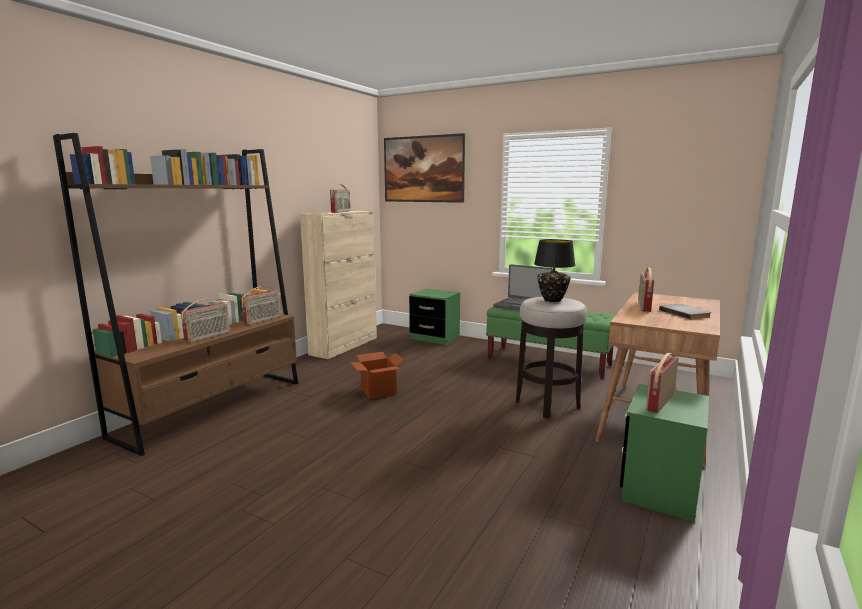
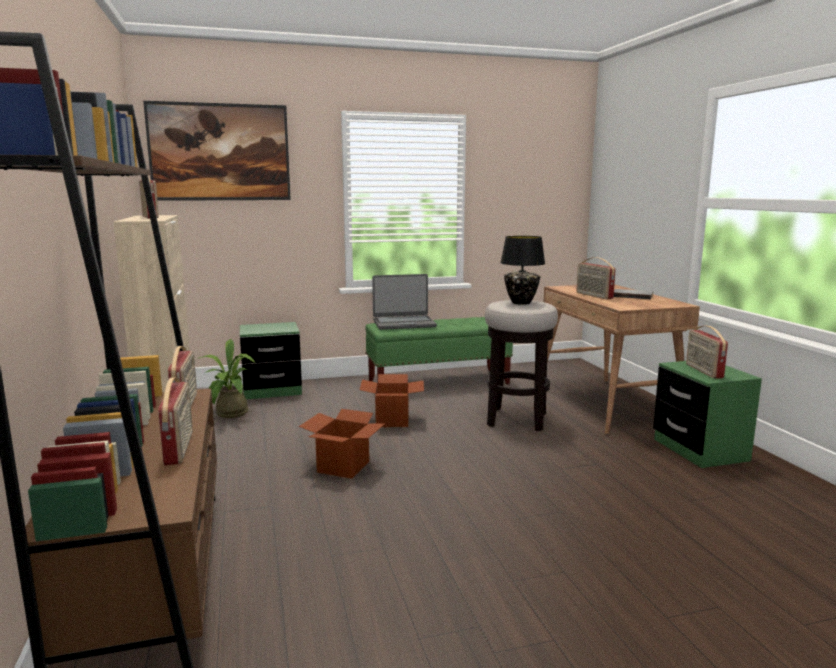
camera: 45 degrees left, 0 degrees up
none -> potted plant [199,339,255,418]
none -> cardboard box [360,374,424,427]

